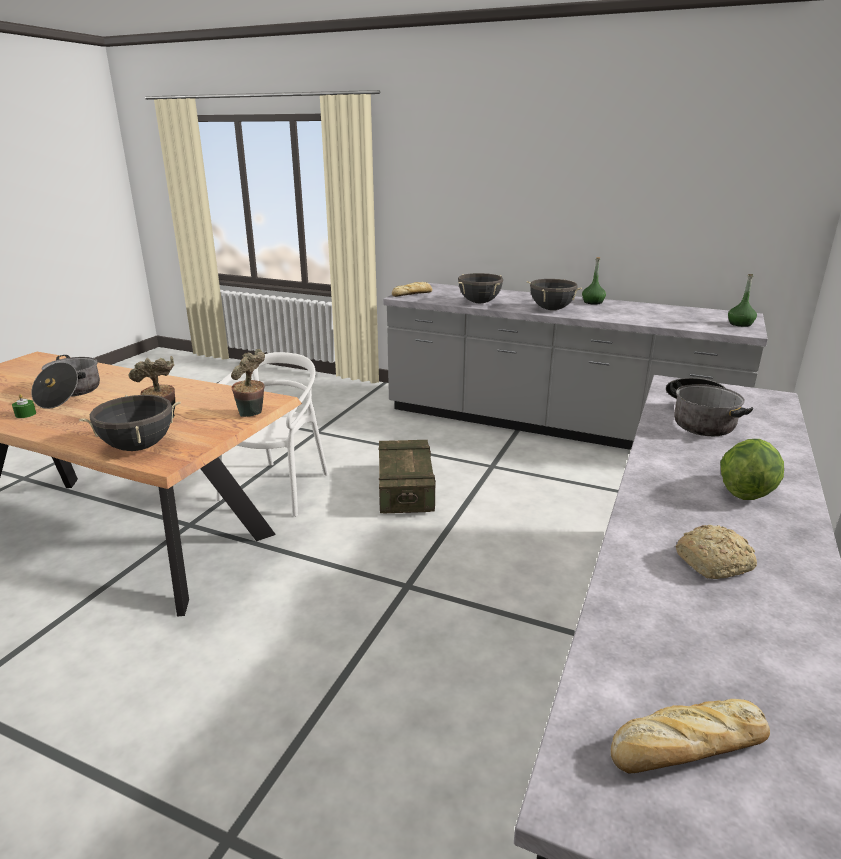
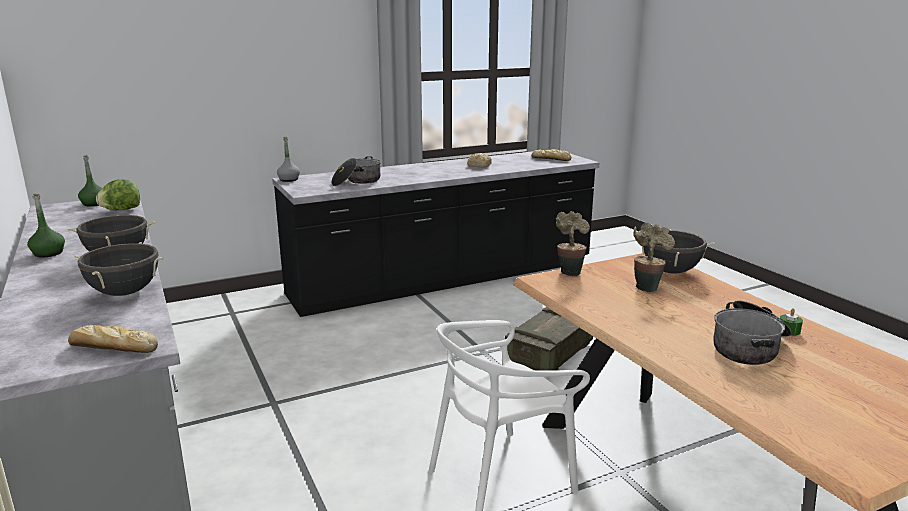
camera: 140 degrees left, 5 degrees down
crate [379,440,436,513] -> crate moved to [504,307,593,370]
lettuce [720,439,784,500] -> lettuce moved to [96,179,140,210]
none -> grey bottle [277,137,300,182]

